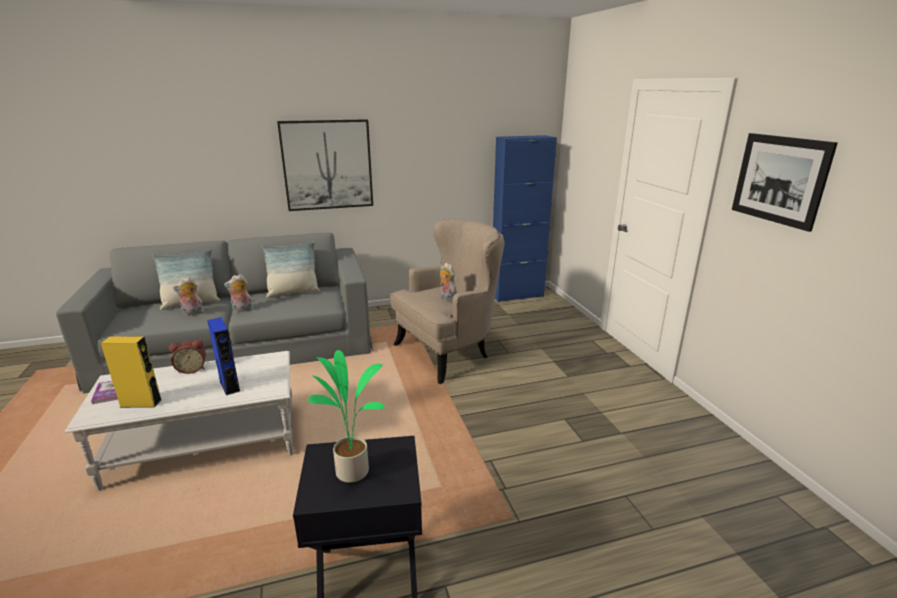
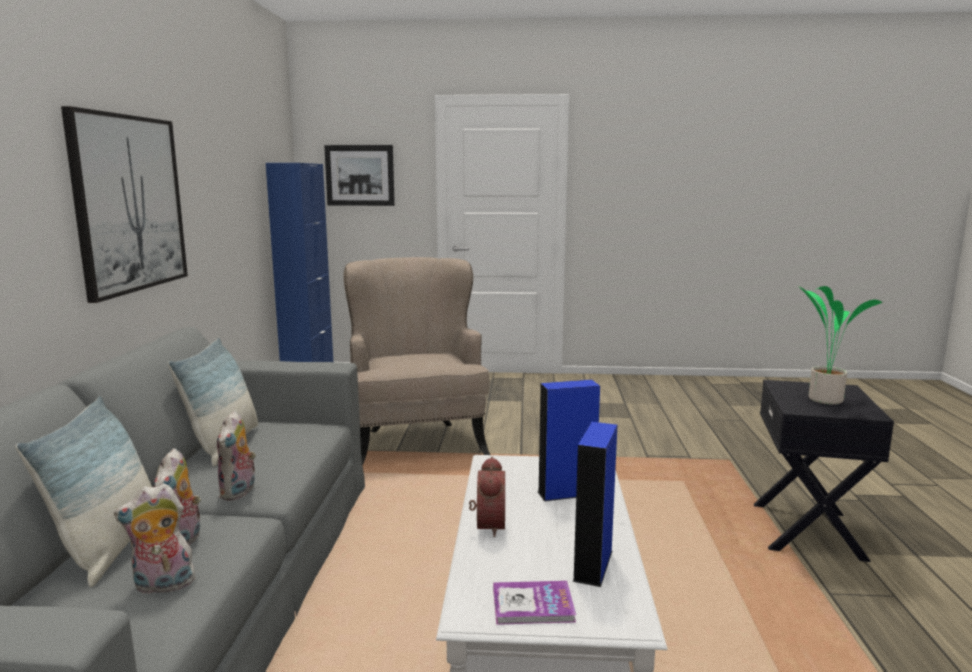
camera: 70 degrees left, 10 degrees down
yellow speaker [101,336,162,408] -> blue speaker [573,422,617,587]
plush toy [440,263,457,302] -> plush toy moved to [114,483,195,595]
picture [732,133,838,232] -> picture moved to [324,145,395,206]

